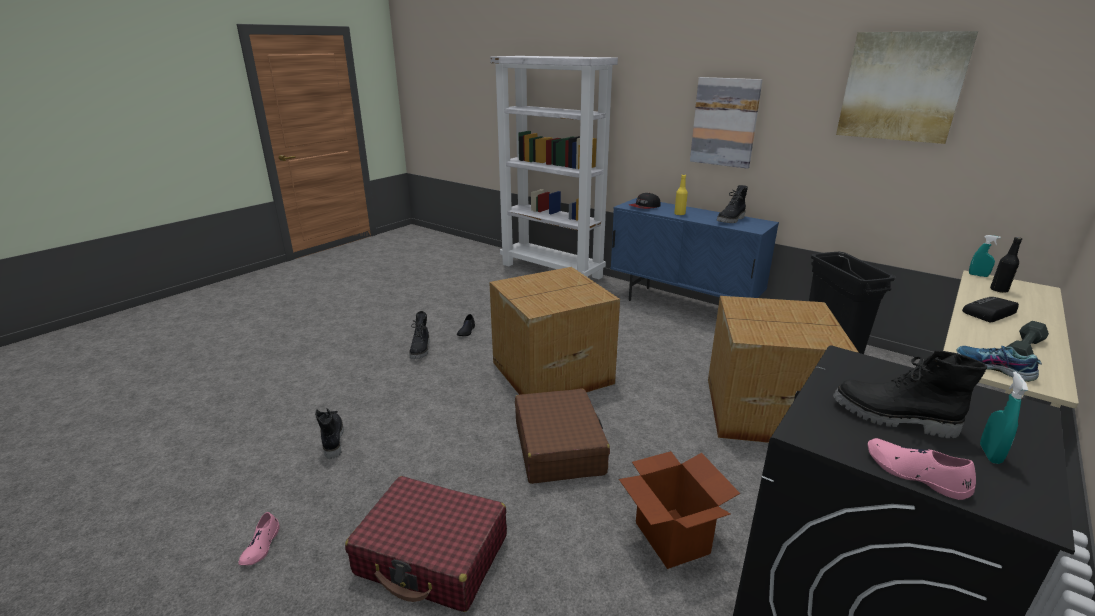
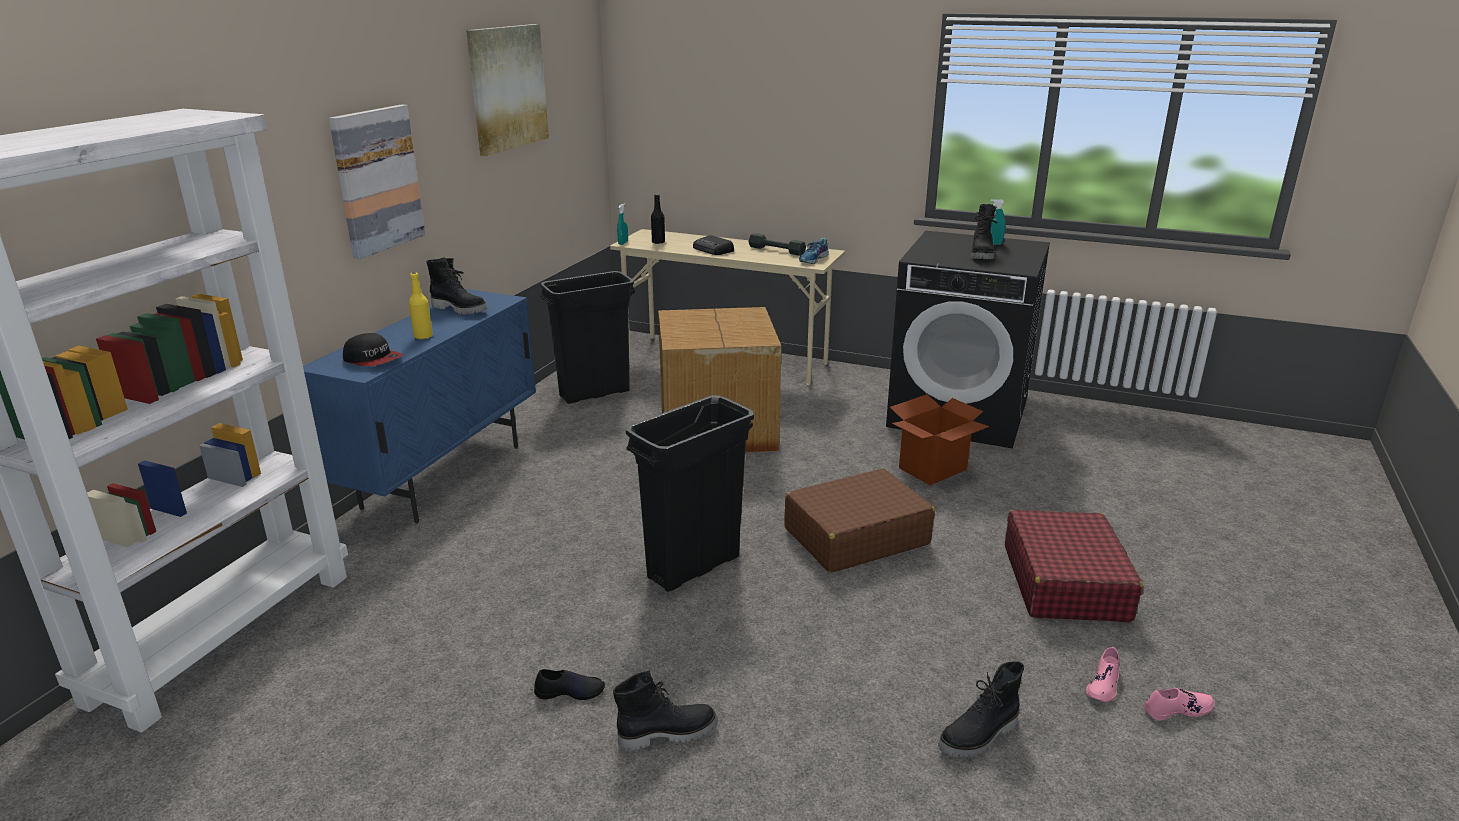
camera: 105 degrees left, 0 degrees up
cardboard box [489,267,620,395] -> black trash can [626,395,754,592]
pink shoe [868,438,976,500] -> pink shoe moved to [1086,647,1119,702]

